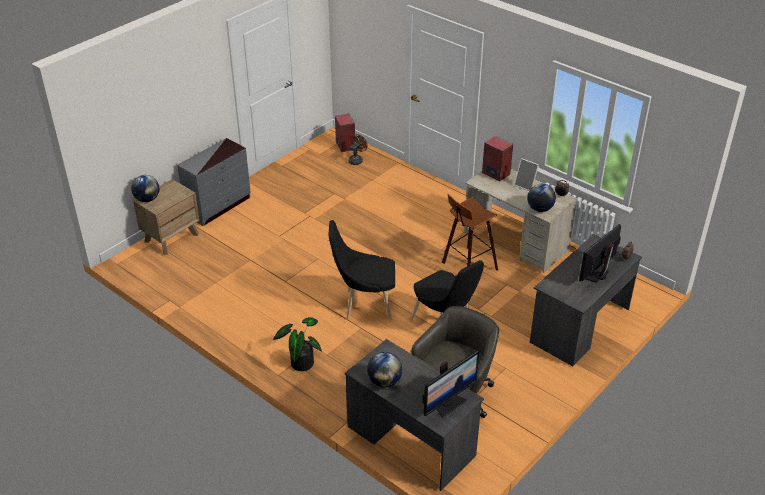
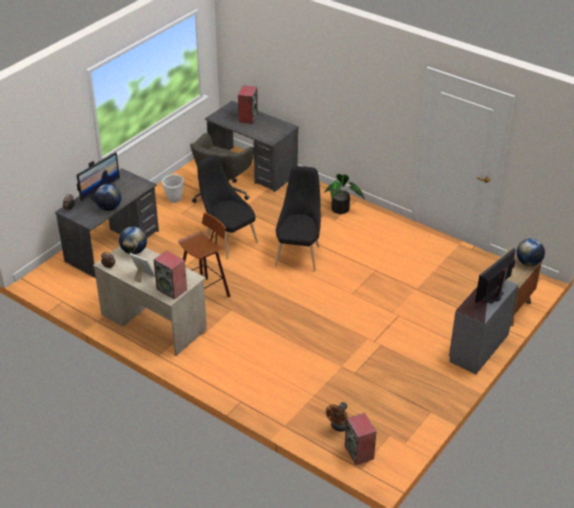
camera: 175 degrees right, 0 degrees up
black chair [329,220,395,320] -> black chair turned 75 degrees counterclockwise [275,166,321,271]
globe [367,352,402,387] -> globe moved to [95,184,121,211]
monitor [422,351,479,418] -> monitor moved to [475,248,516,304]
none -> white planter [162,174,184,203]
none -> speaker [238,85,258,124]

